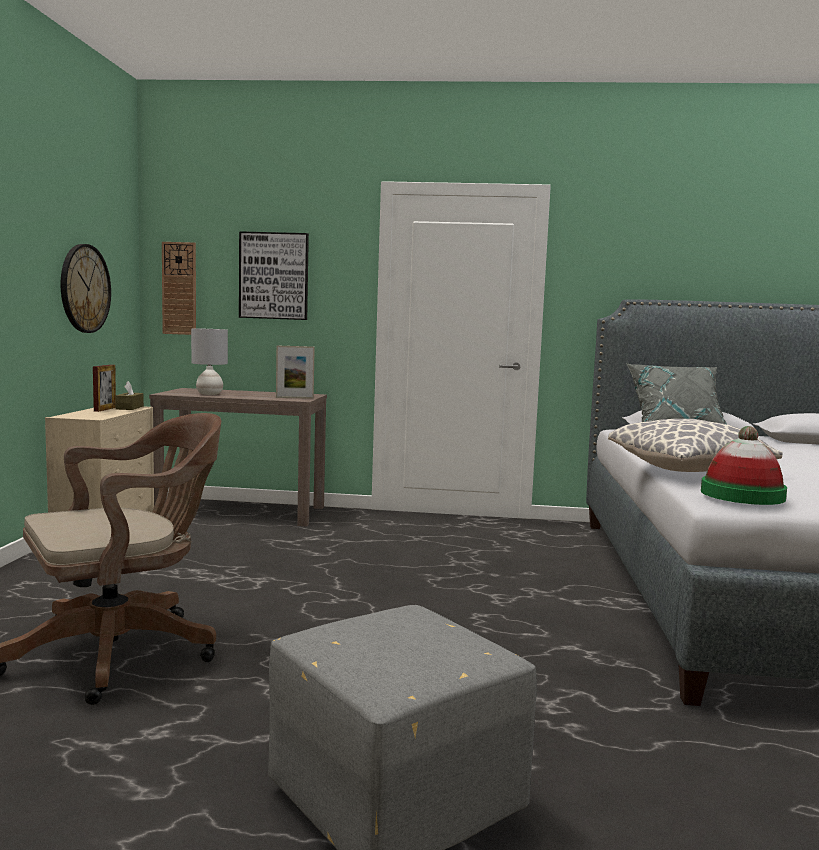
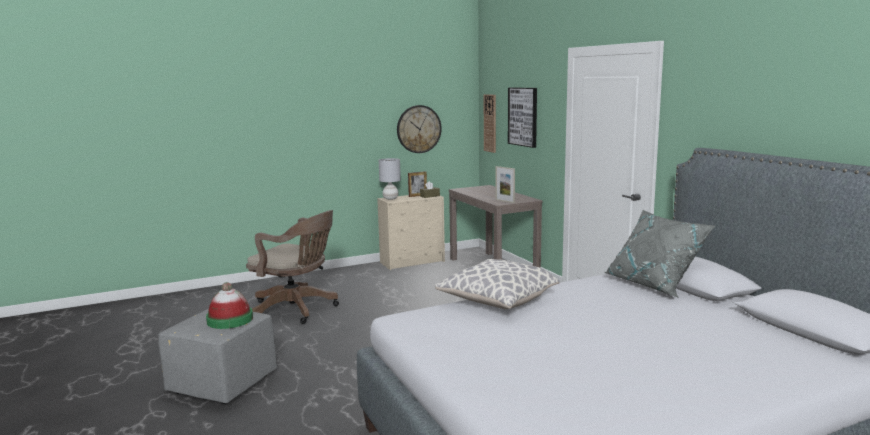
camera: 60 degrees right, 5 degrees up
grey table lamp [191,328,228,395] -> grey table lamp moved to [379,158,401,200]
hat [701,426,787,505] -> hat moved to [206,282,253,329]

